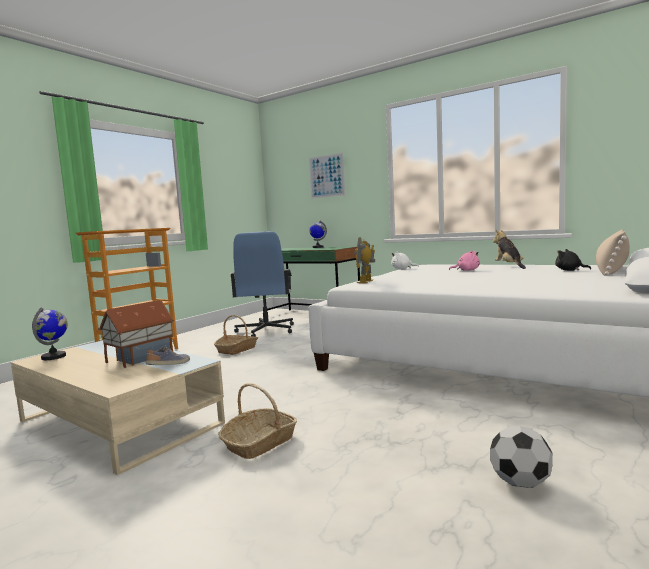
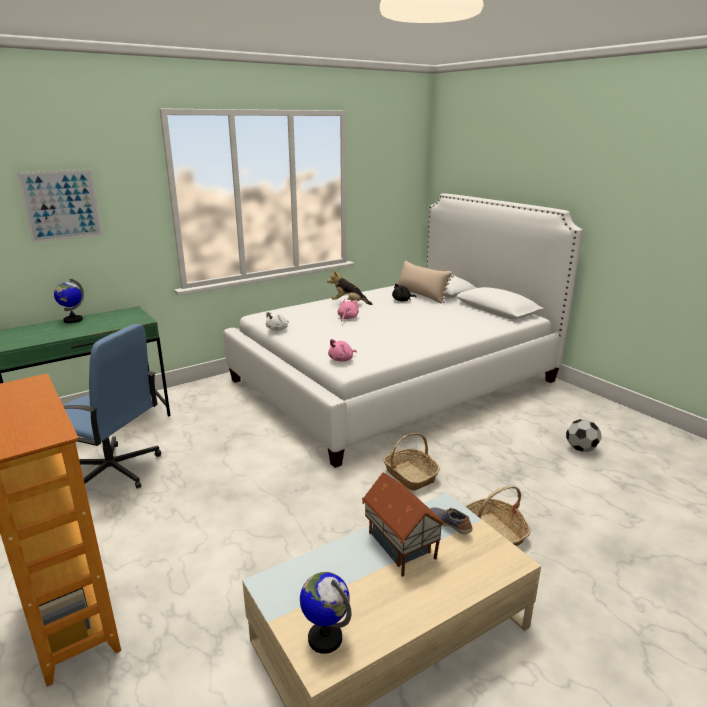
camera: 70 degrees left, 15 degrees up
basket [214,315,258,355] -> basket moved to [383,433,440,491]
toy robot [354,237,375,283] -> pink plush toy [328,339,357,362]

